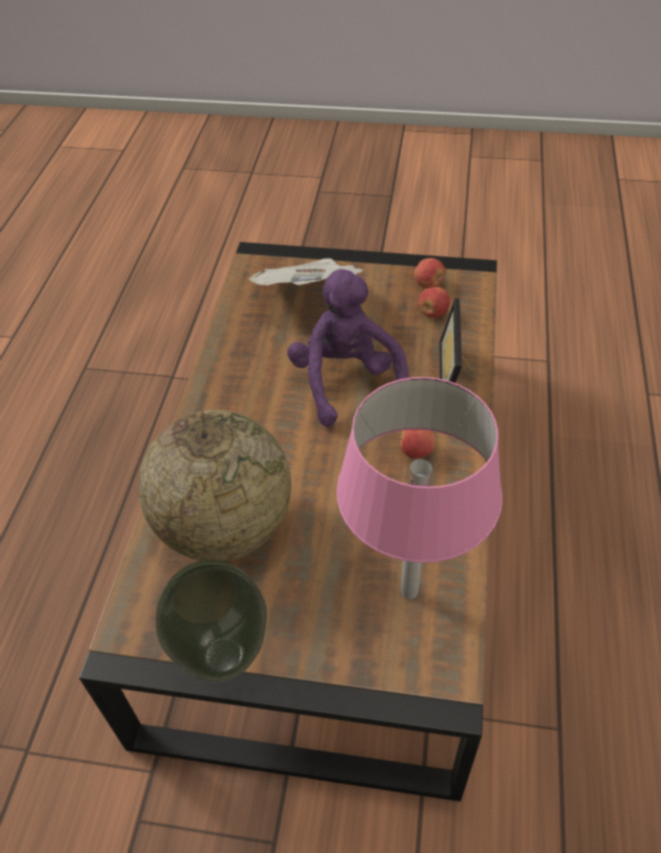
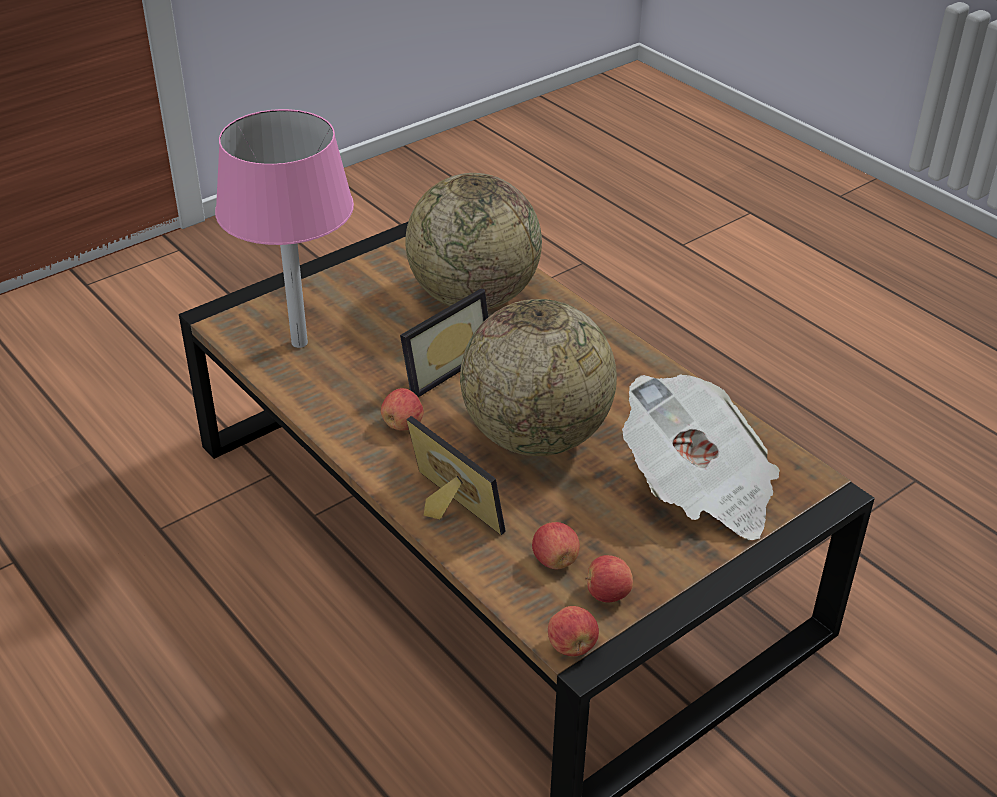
camera: 130 degrees right, 10 degrees down
vase [156,560,267,682] -> none
purple plush toy [287,269,408,427] -> globe [460,299,617,456]
none -> picture frame [400,288,489,397]
none -> apple [548,606,599,656]

